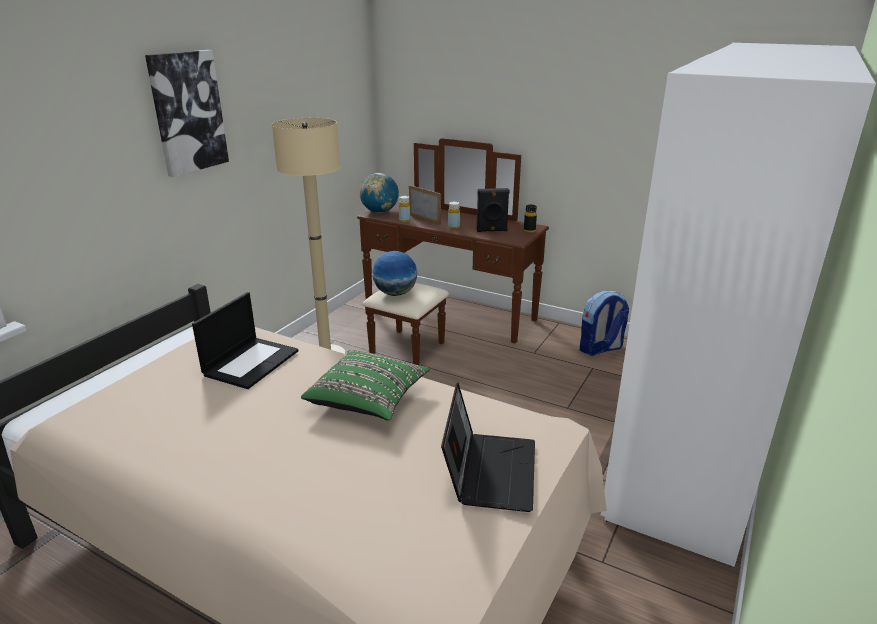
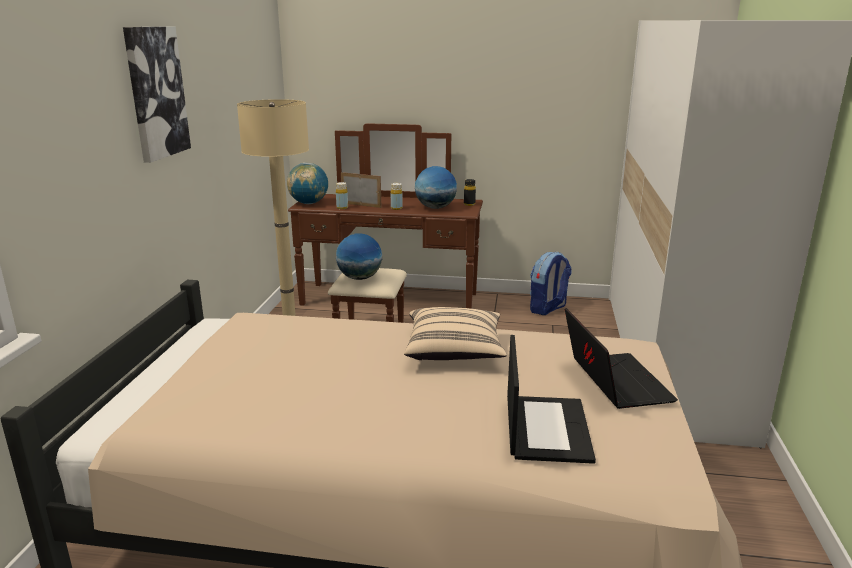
camera: 20 degrees left, 5 degrees down
laptop [192,292,298,389] -> laptop moved to [507,335,596,464]
green pillow [301,350,430,420] -> beige pillow [404,307,507,360]
black speaker [477,188,509,232] -> globe [415,166,457,209]

